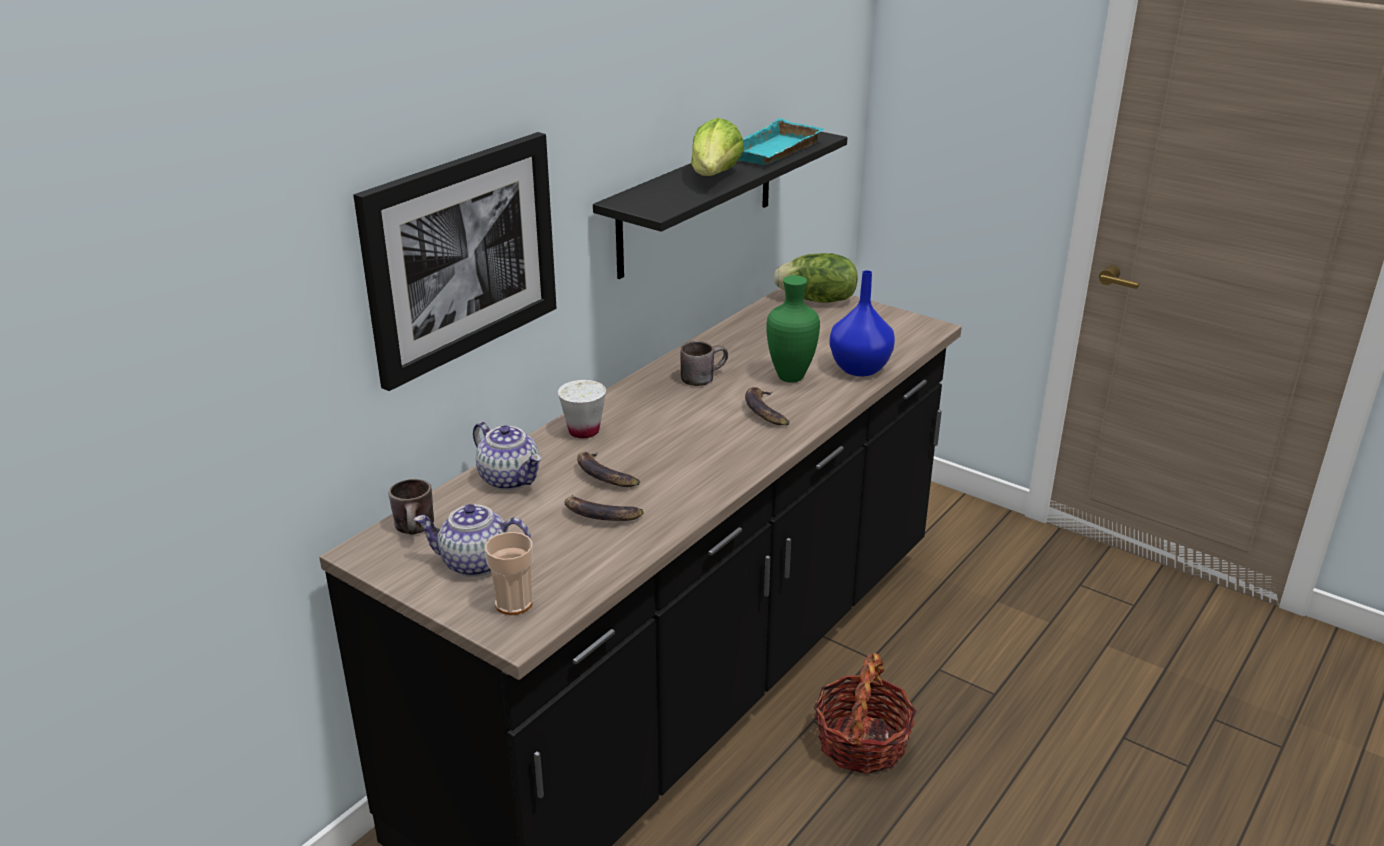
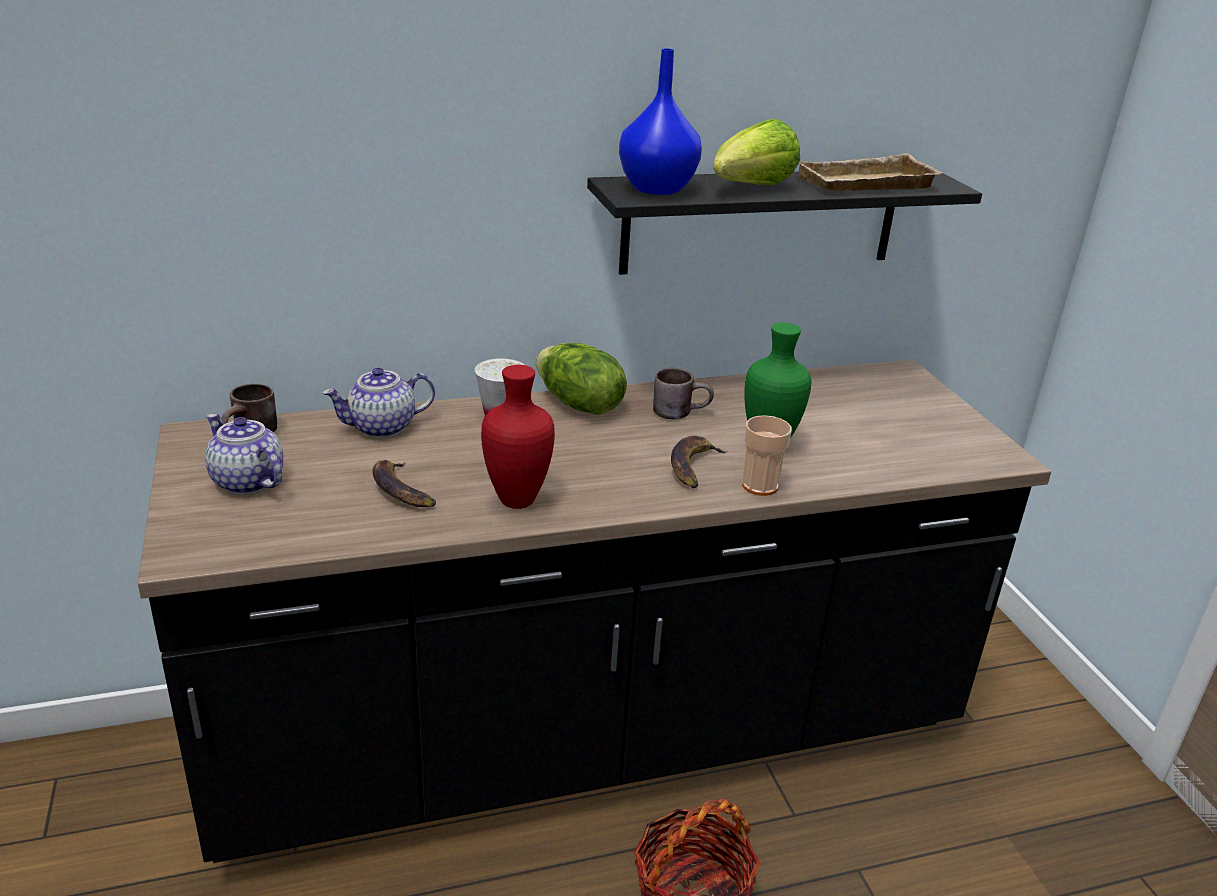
camera: 35 degrees right, 0 degrees up
picture [353,132,557,391] -> none
teapot [473,422,541,490] -> teapot turned 75 degrees clockwise [323,367,435,438]
cup [485,532,533,615] -> cup moved to [742,415,792,496]
banana [577,452,640,487] -> none
turquoise tray [738,118,824,165] -> beige tray [799,153,942,191]
lettuce [774,253,858,303] -> lettuce moved to [536,343,627,415]
blue vase [829,270,895,376] -> blue vase moved to [619,48,702,195]
none -> red vase [481,365,555,509]

